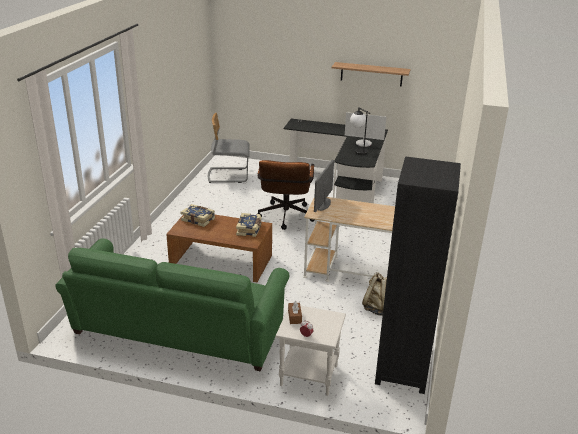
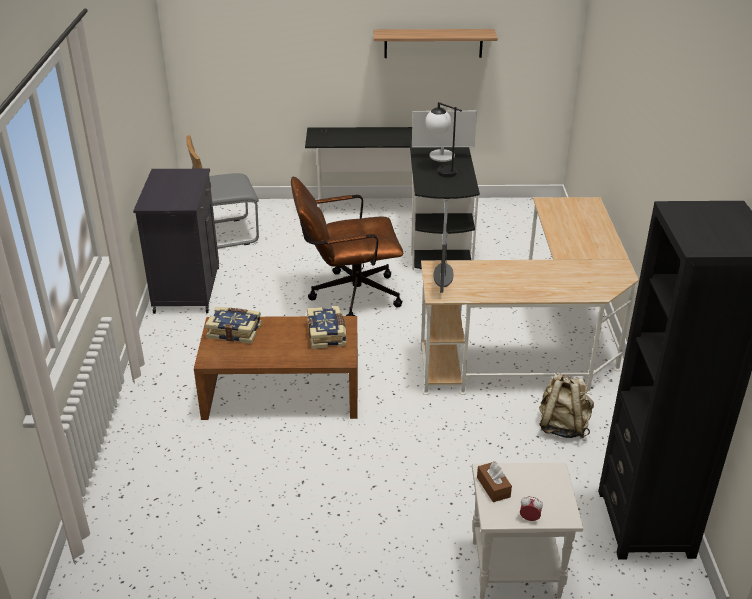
camera: 15 degrees left, 5 degrees up
green sofa [55,238,289,371] -> none
brown office chair [257,160,315,230] -> brown office chair turned 90 degrees clockwise [291,177,403,316]
none -> black cabinet [133,169,219,314]

